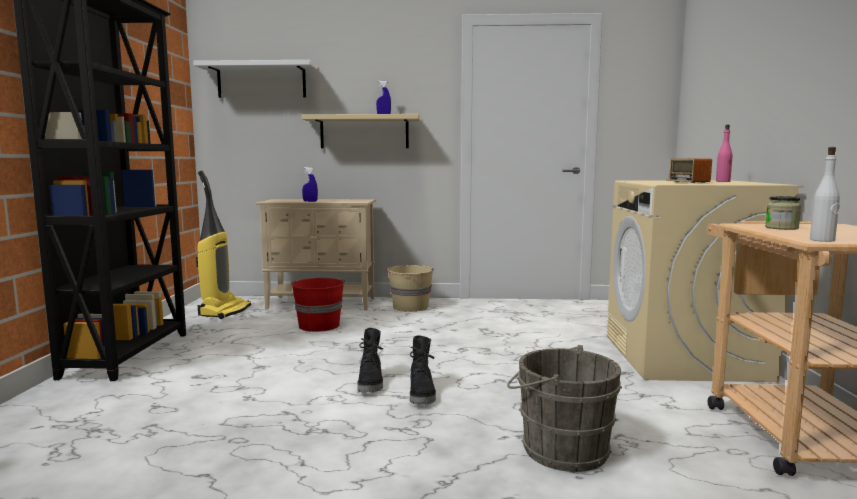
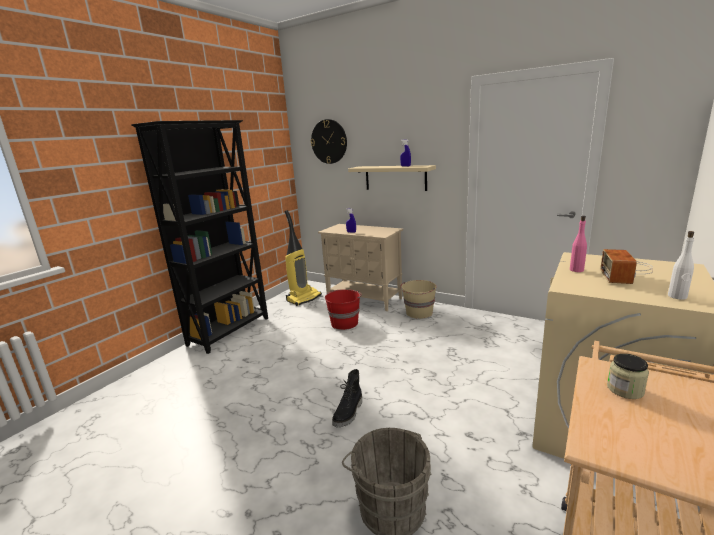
camera: 30 degrees right, 10 degrees up
white shelf [193,60,317,98] -> wall clock [311,119,347,164]
black boot [357,328,383,393] -> none
pink bottle [716,125,732,182] -> pink bottle moved to [570,216,587,272]
white bottle [810,147,840,242] -> white bottle moved to [668,231,694,300]

